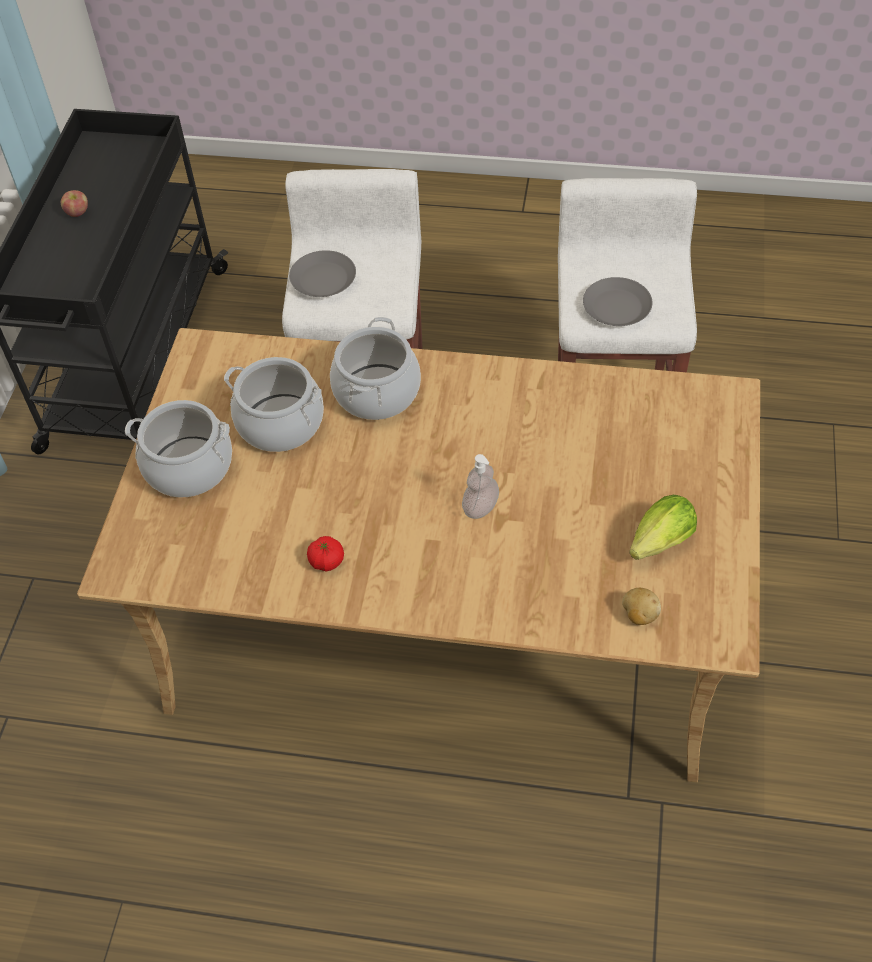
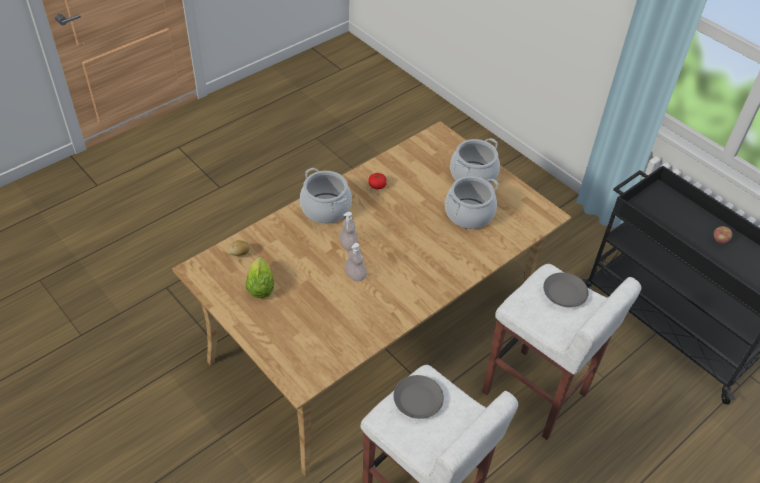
camera: 125 degrees right, 5 degrees down
cooking pot [330,317,421,420] -> cooking pot moved to [300,168,352,223]
none -> soap dispenser [345,243,367,281]

